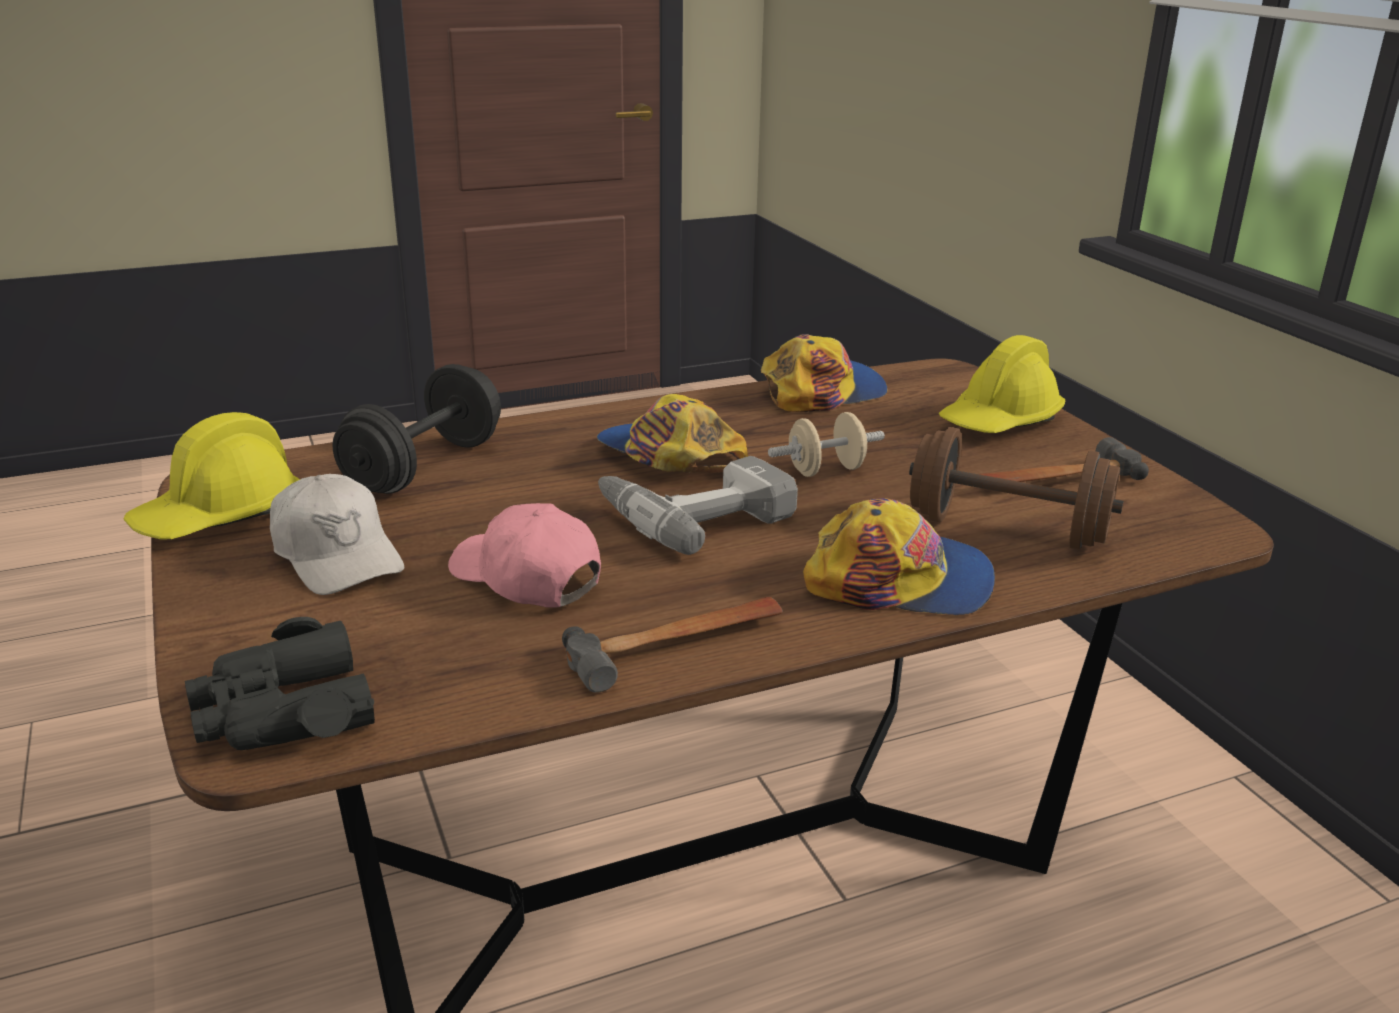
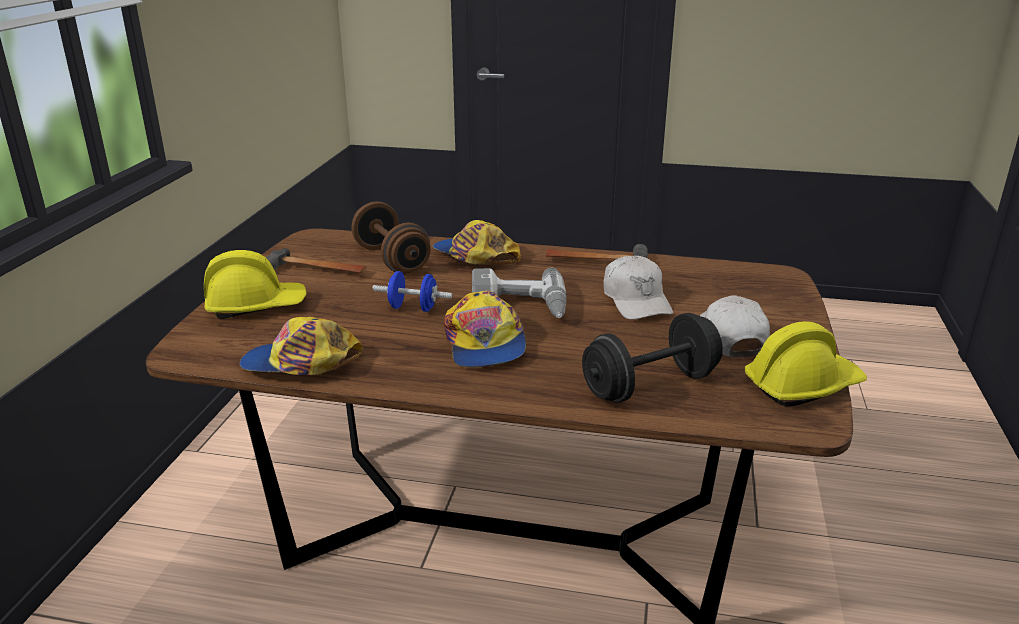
camera: 145 degrees left, 0 degrees up
black binoculars [185,617,375,750] -> none
pink cap [448,503,601,608] -> white cap [603,255,673,320]
beige dumbbell [768,412,885,477] -> blue dumbbell [372,271,452,312]

